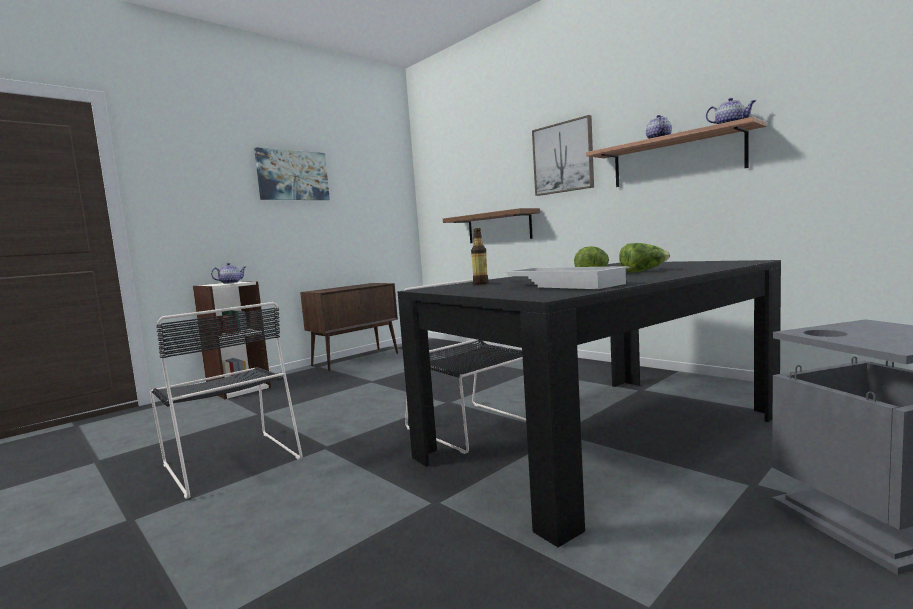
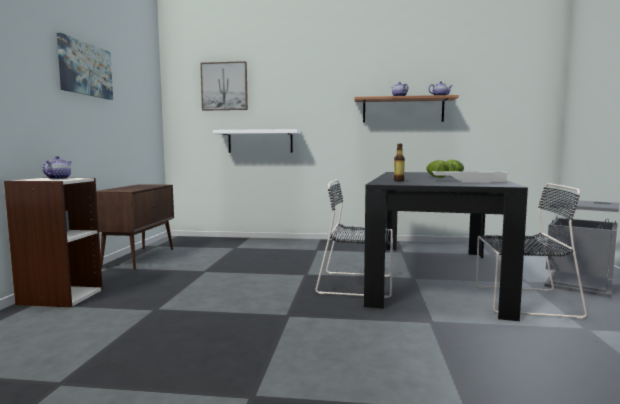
camera: 40 degrees left, 0 degrees up
black chair [150,302,303,499] -> black chair moved to [476,183,587,319]
brown shelf [443,208,540,243] -> white shelf [213,129,301,153]
picture [532,115,594,196] -> picture moved to [200,61,248,111]

